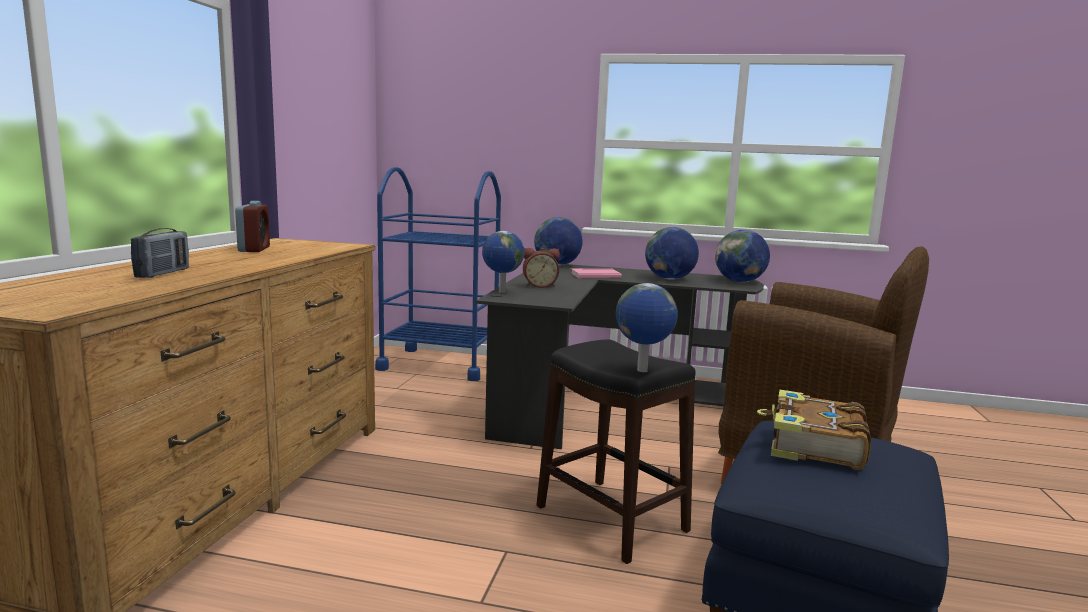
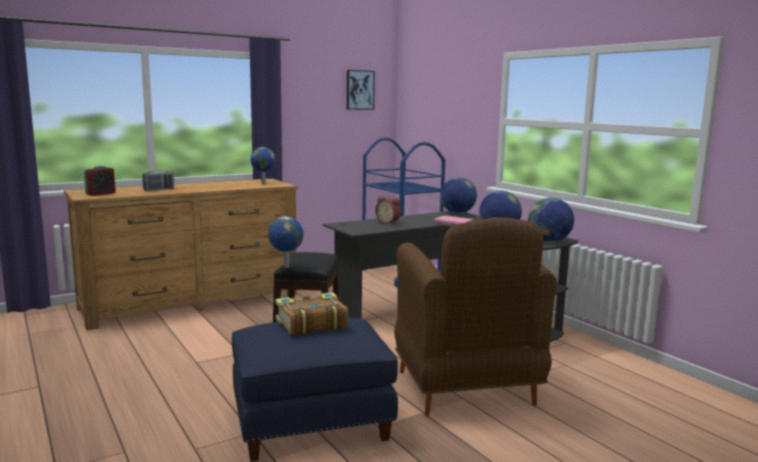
camera: 45 degrees right, 0 degrees up
alarm clock [235,201,270,252] -> alarm clock moved to [84,165,115,196]
globe [482,231,524,293] -> globe moved to [250,147,275,184]
none -> picture [347,70,375,110]

